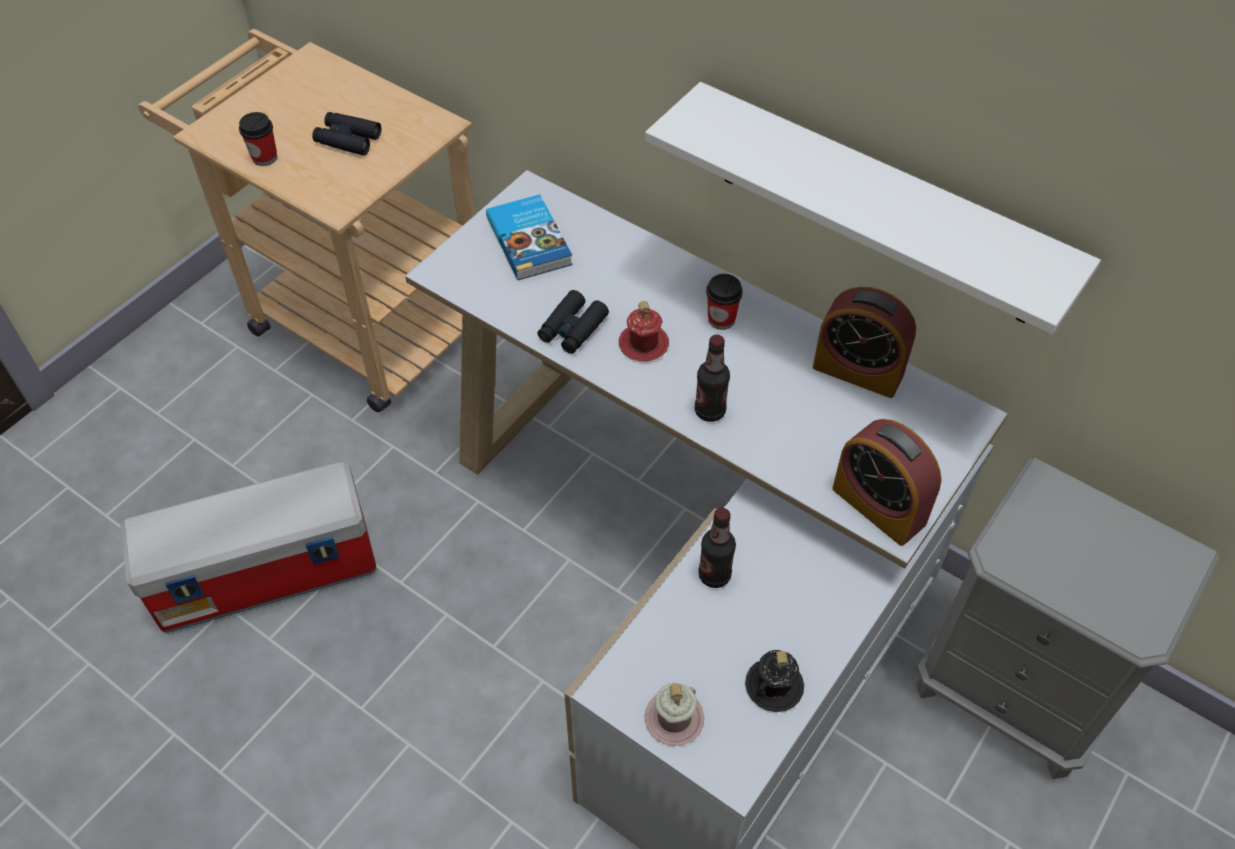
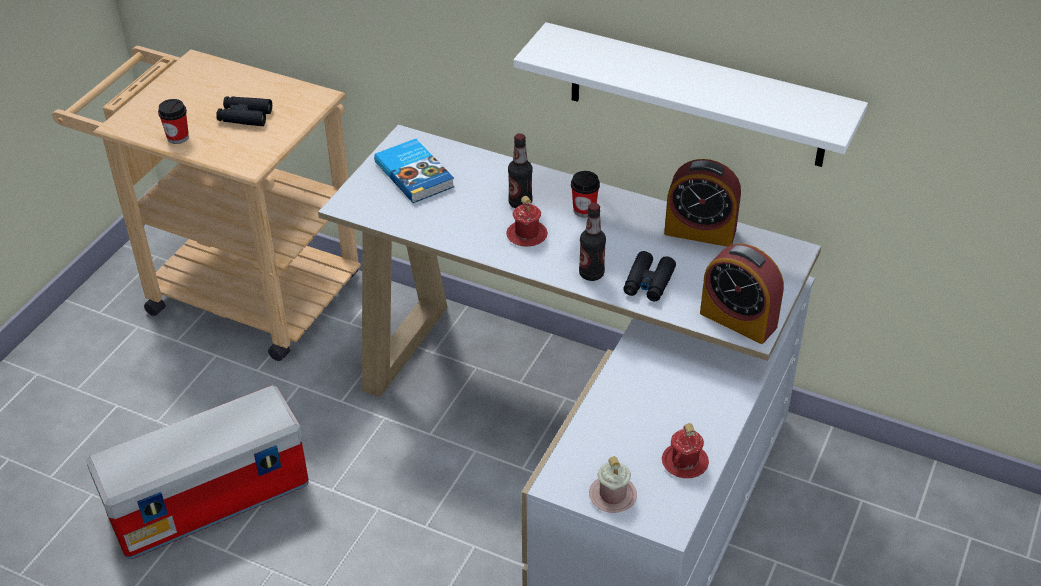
camera: 10 degrees left, 10 degrees down
black binoculars [537,290,609,354] -> black binoculars moved to [623,251,676,301]
bottle [698,508,736,588] -> bottle moved to [508,133,533,208]
black mug [745,650,804,712] -> red mug [662,423,709,478]
grey nightstand [916,458,1220,779] -> none

